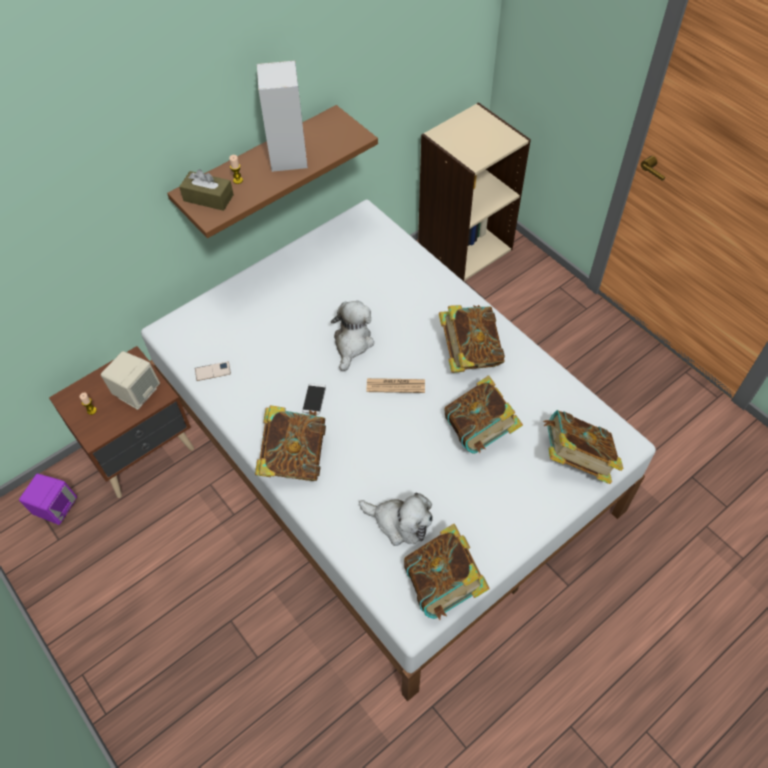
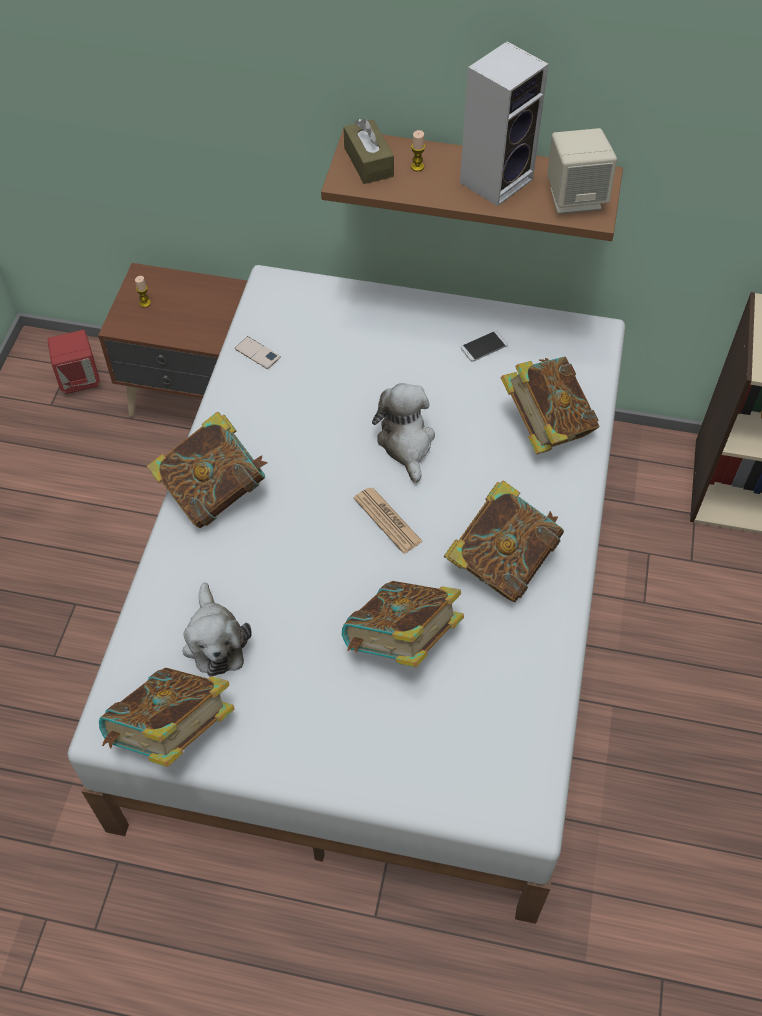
camera: 50 degrees right, 0 degrees up
purple speaker [19,474,77,525] -> red speaker [47,330,100,394]
beige speaker [101,351,160,410] -> beige speaker moved to [547,128,617,214]
phone [302,383,326,415] -> phone moved to [461,331,508,361]
plush toy [331,301,374,371] -> plush toy turned 75 degrees counterclockwise [372,383,435,483]
book [543,410,624,484] -> book moved to [500,357,600,455]

